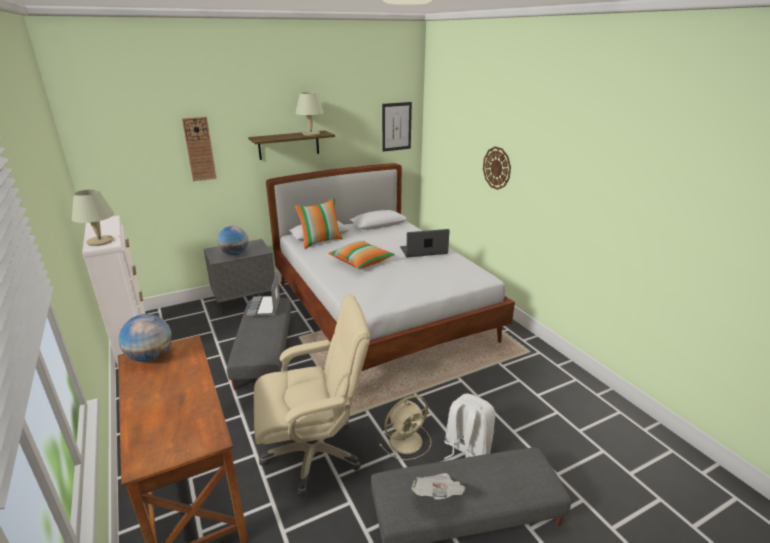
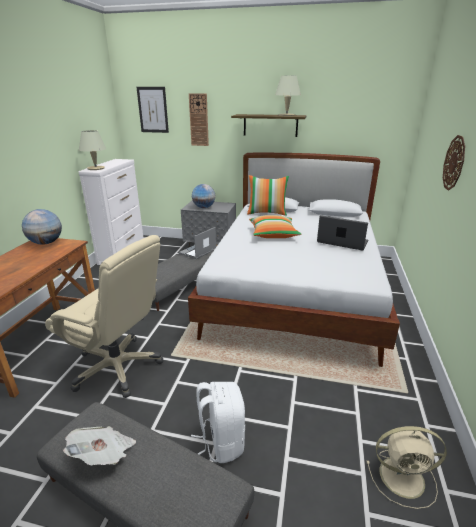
camera: 40 degrees right, 0 degrees up
beige fan [379,395,431,460] -> beige fan moved to [366,426,447,509]
picture [382,102,412,152] -> picture moved to [137,87,169,133]

